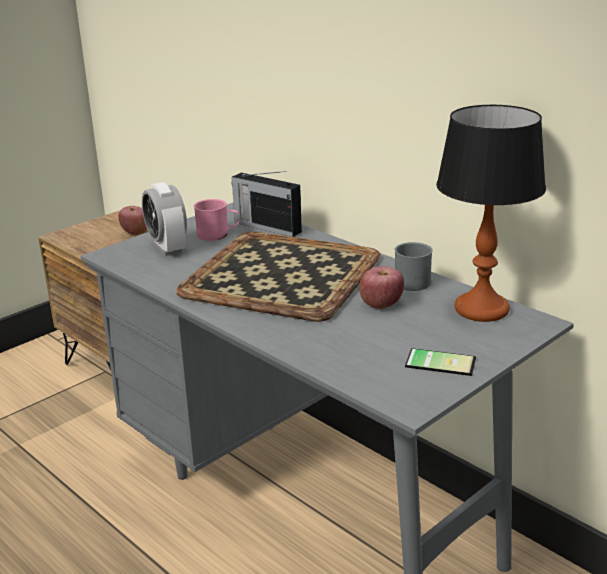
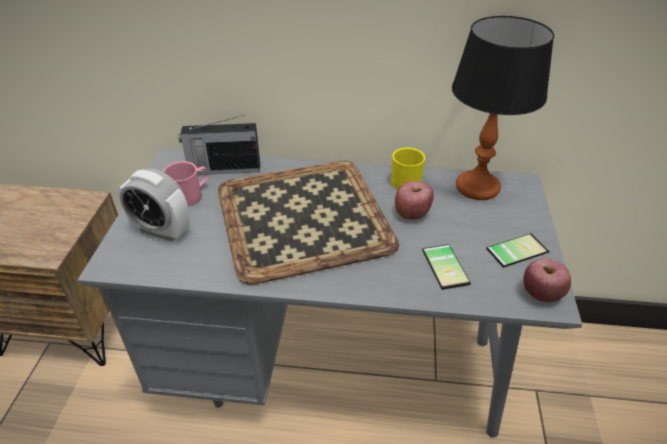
camera: 40 degrees left, 15 degrees up
apple [118,206,147,235] -> apple moved to [523,259,571,302]
grey mug [395,242,433,291] -> yellow mug [391,148,425,189]
none -> phone [422,244,471,290]

